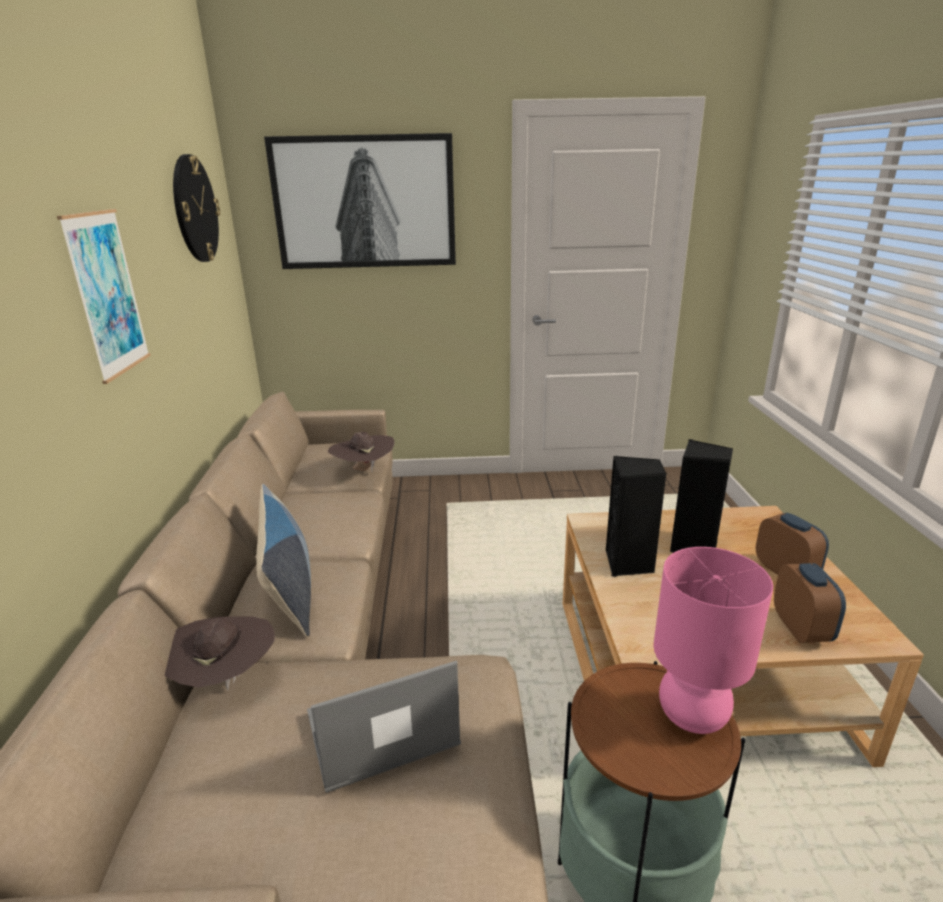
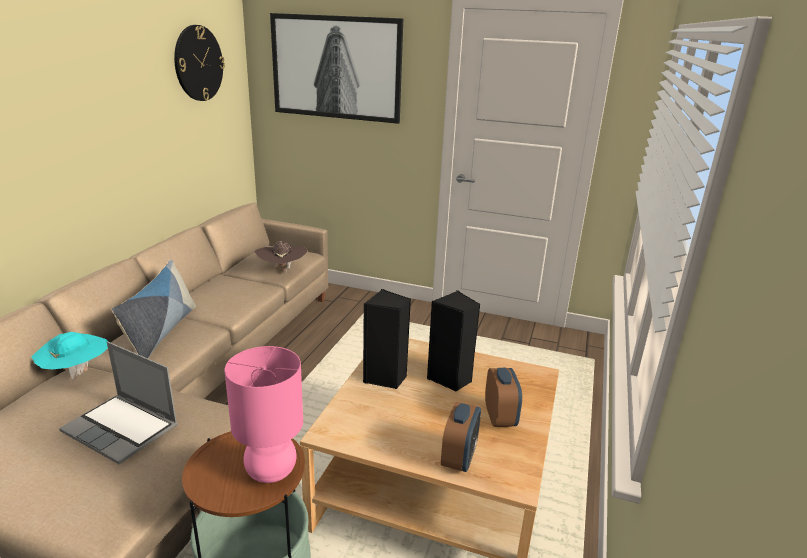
camera: 20 degrees right, 0 degrees up
picture [57,209,151,384] -> none
brown hat [164,616,275,690] -> turquoise hat [32,332,109,380]
laptop [307,660,461,793] -> laptop turned 150 degrees counterclockwise [59,342,178,465]

